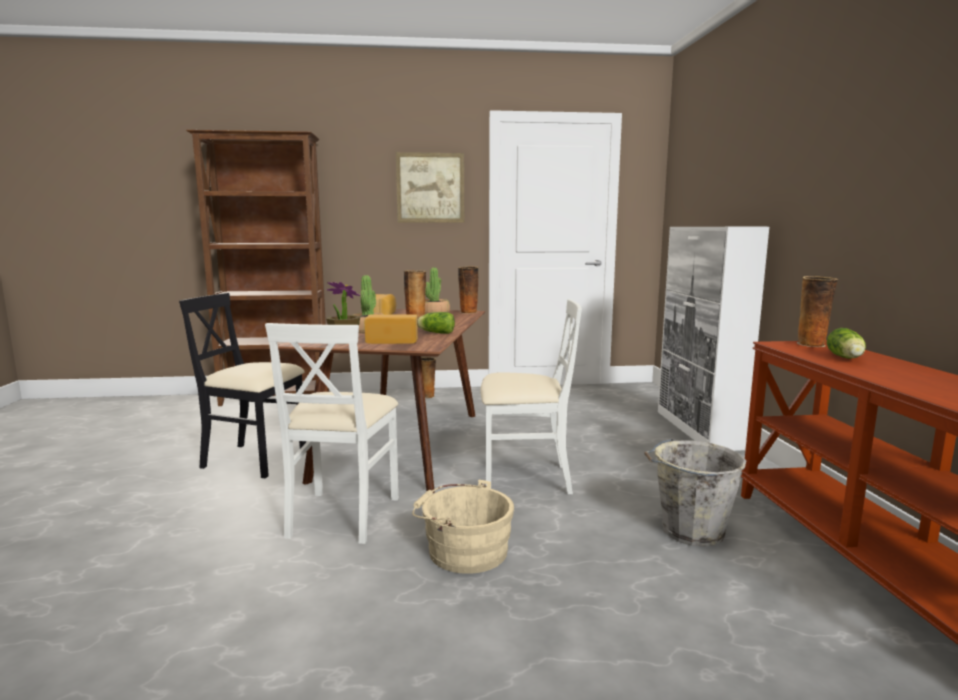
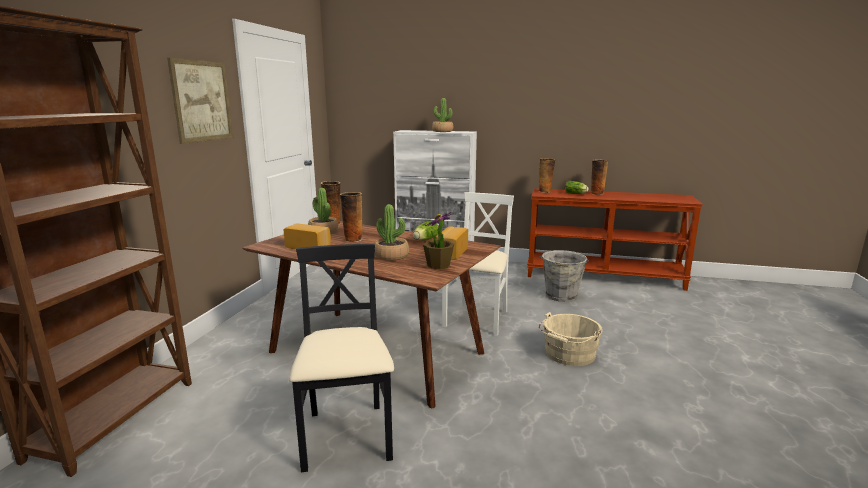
camera: 70 degrees left, 5 degrees up
black chair [179,293,306,478] -> black chair turned 135 degrees clockwise [289,244,394,472]
white chair [265,323,399,544] -> none
vase [421,357,436,398] -> vase moved to [591,160,608,195]
none -> potted plant [432,98,453,132]

